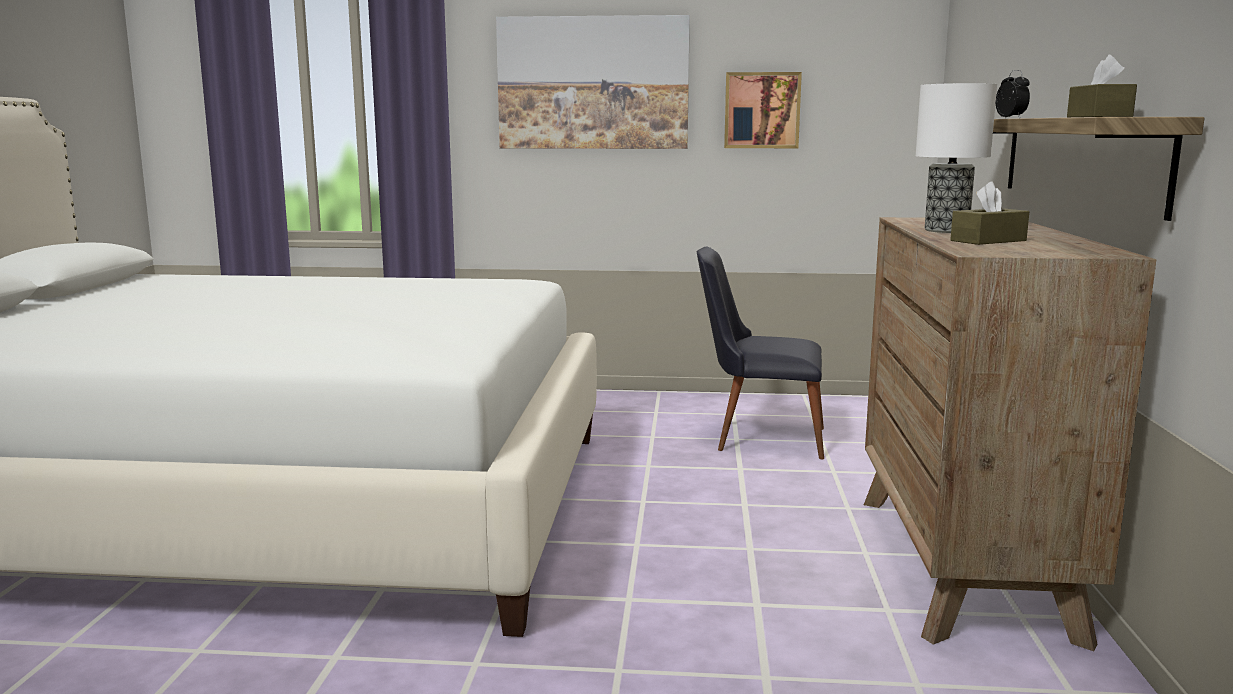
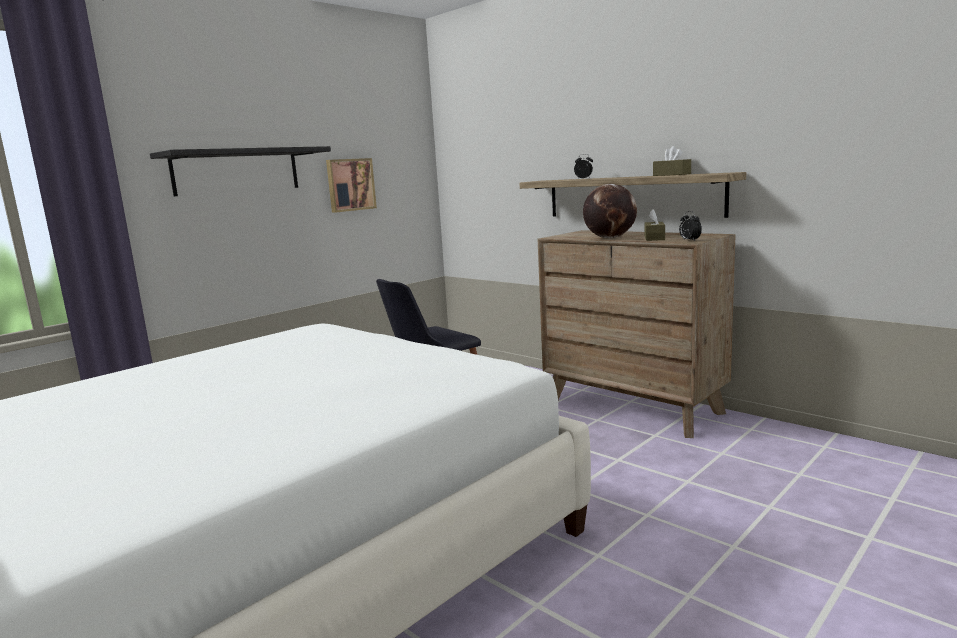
camera: 50 degrees left, 0 degrees up
picture [496,15,690,149] -> black shelf [150,146,331,196]
table lamp [916,83,997,233] -> globe [583,184,637,238]
none -> alarm clock [679,211,702,241]

